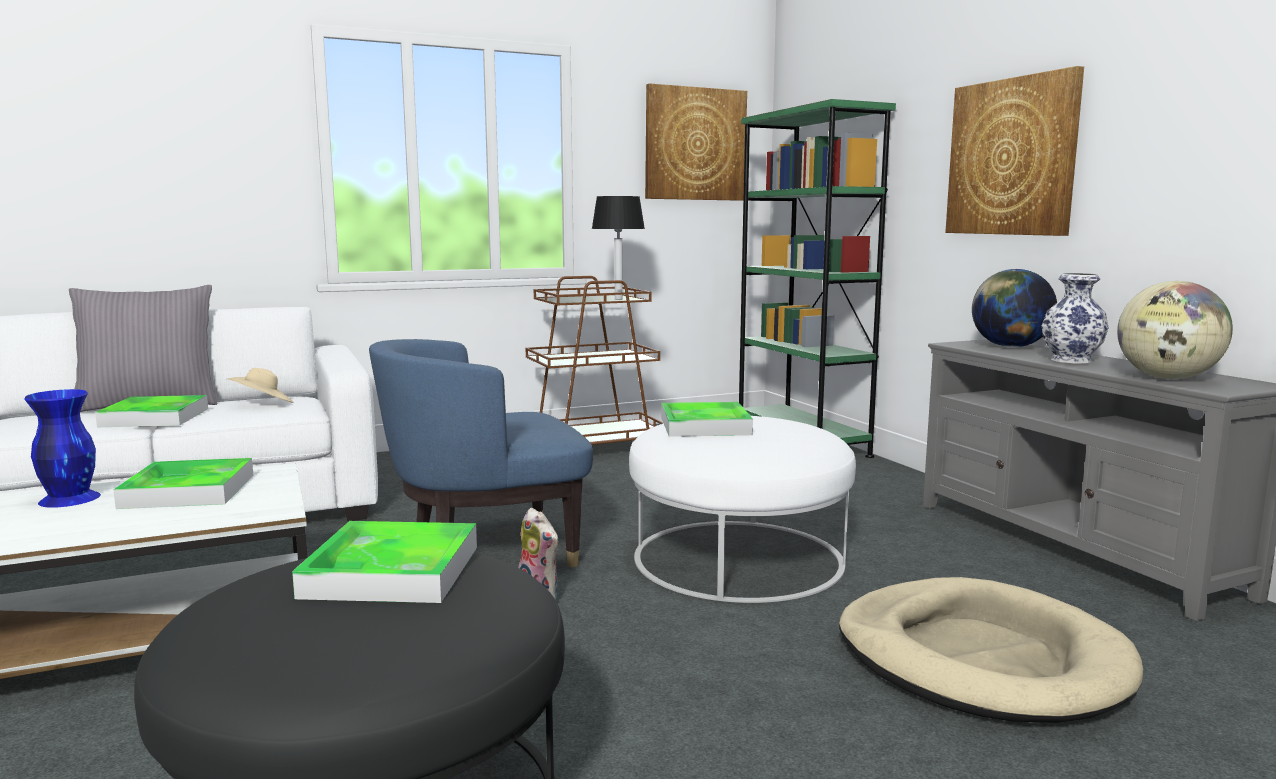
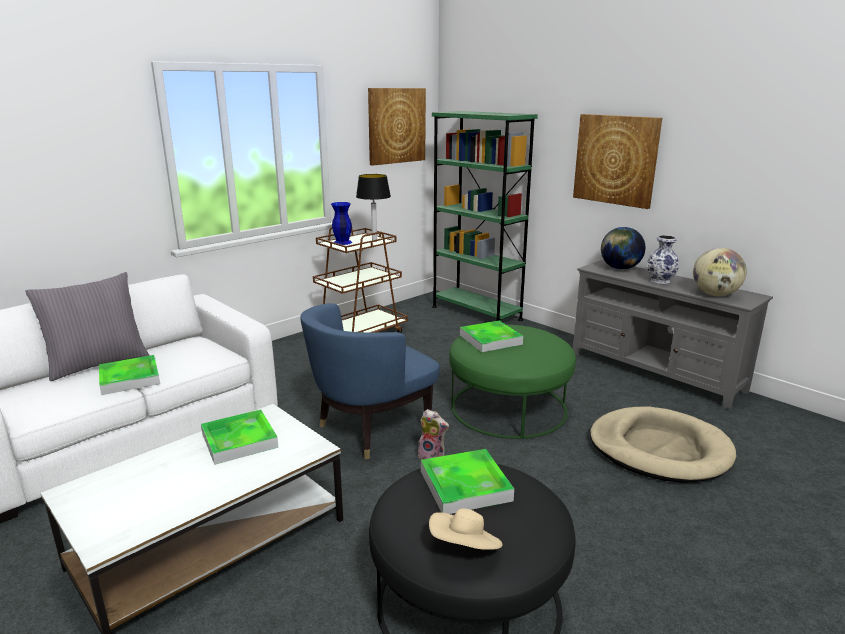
camera: 20 degrees left, 10 degrees up
blue vase [24,389,101,508] -> blue vase moved to [331,202,352,245]
beige hat [228,368,294,403] -> beige hat moved to [429,508,503,550]
white ottoman [629,416,856,603] -> green ottoman [449,325,576,439]

